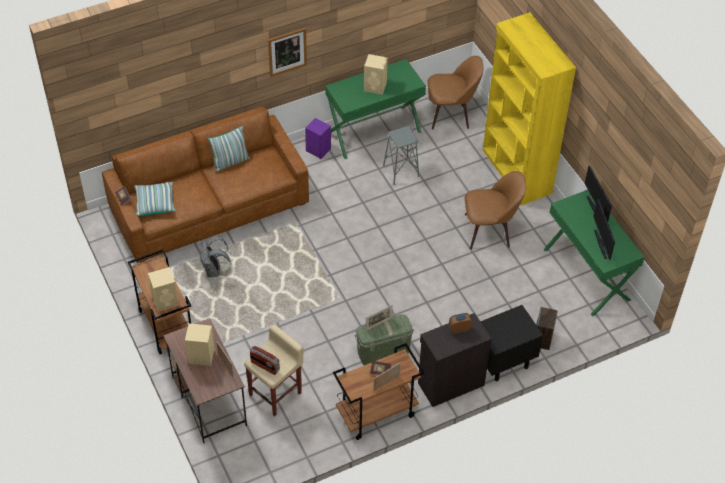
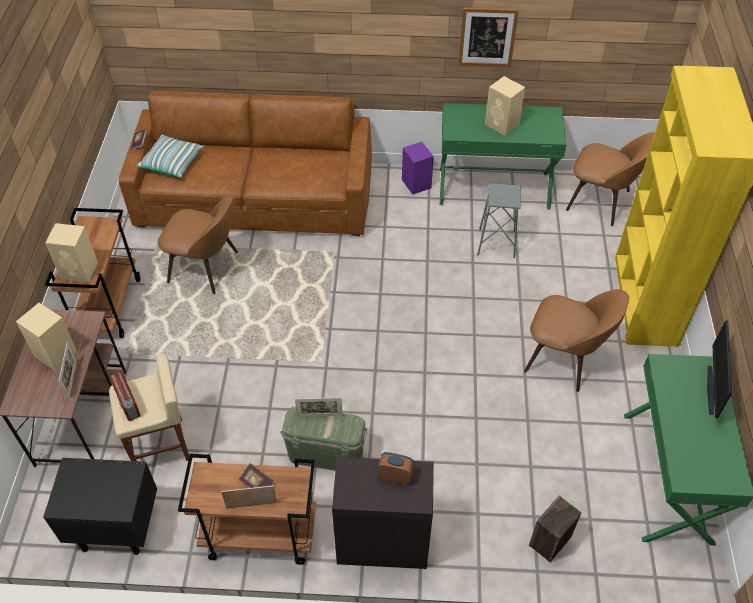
camera: 30 degrees right, 0 degrees up
grey backpack [200,237,231,277] -> brown chair [158,195,238,294]
pillow [208,126,250,173] -> none
picture [268,28,307,77] -> picture moved to [458,7,519,67]
black nightstand [480,305,543,381] -> black nightstand moved to [43,458,157,555]
monitor [593,199,615,260] -> none

